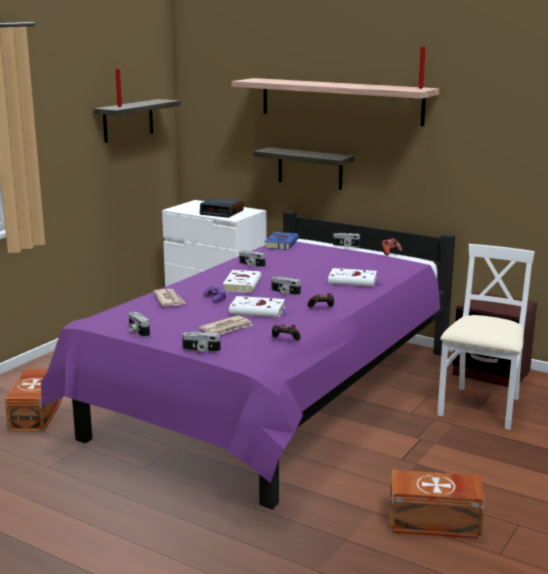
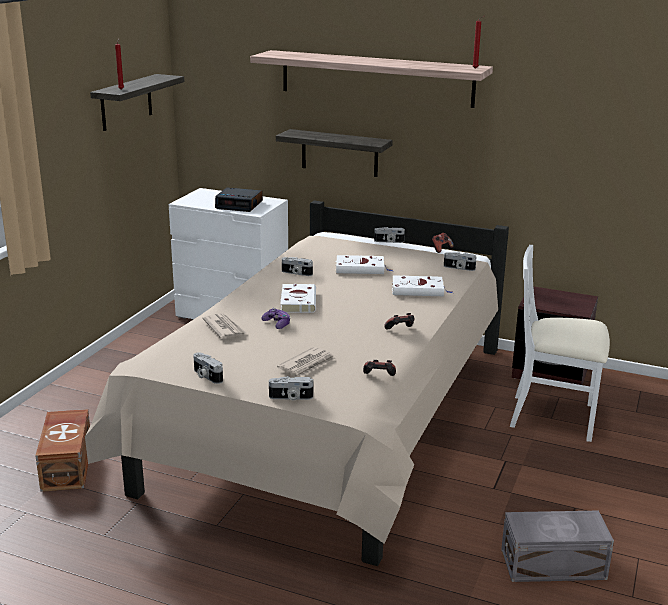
camera: 10 degrees left, 5 degrees up
purple bed [41,211,455,509] -> beige bed [85,201,509,566]
white book [229,296,291,318] -> white book moved to [335,255,392,274]
blue book [264,232,299,250] -> none
camera [272,277,301,296] -> camera moved to [444,252,476,271]
brown storage box [390,470,485,539] -> grey storage box [501,510,614,582]
white chair [437,244,535,430] -> white chair turned 90 degrees counterclockwise [510,245,610,442]

